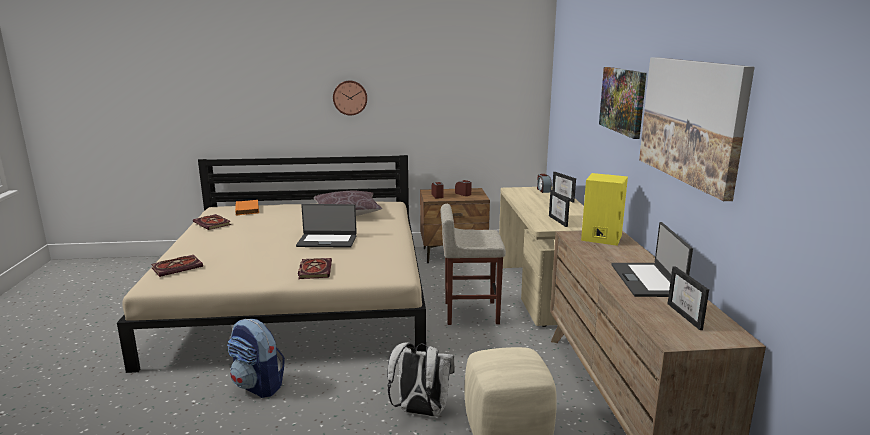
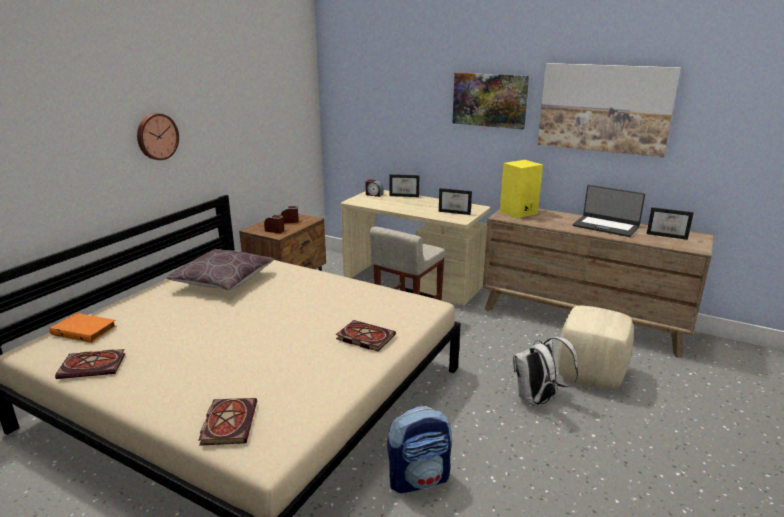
camera: 55 degrees left, 5 degrees up
laptop [296,204,357,248] -> none

